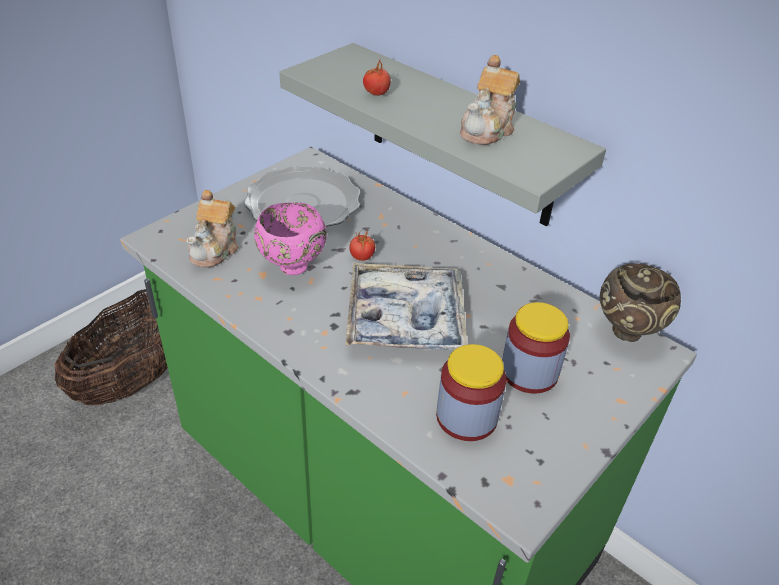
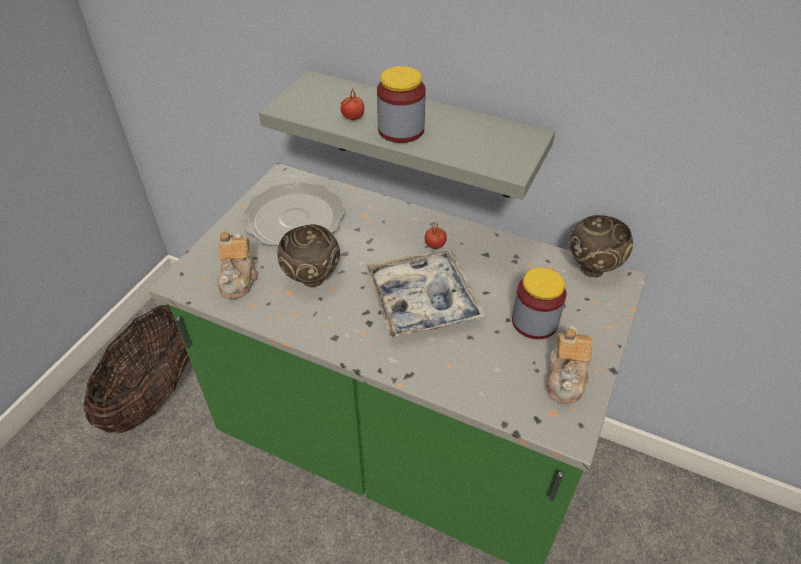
camera: 15 degrees left, 5 degrees up
pink bowl [254,203,327,275] -> brown bowl [278,224,340,287]
tomato [349,229,375,261] -> tomato moved to [425,221,447,249]
jar [436,344,506,441] -> jar moved to [377,66,426,143]
teapot [460,55,520,145] -> teapot moved to [546,326,593,404]

